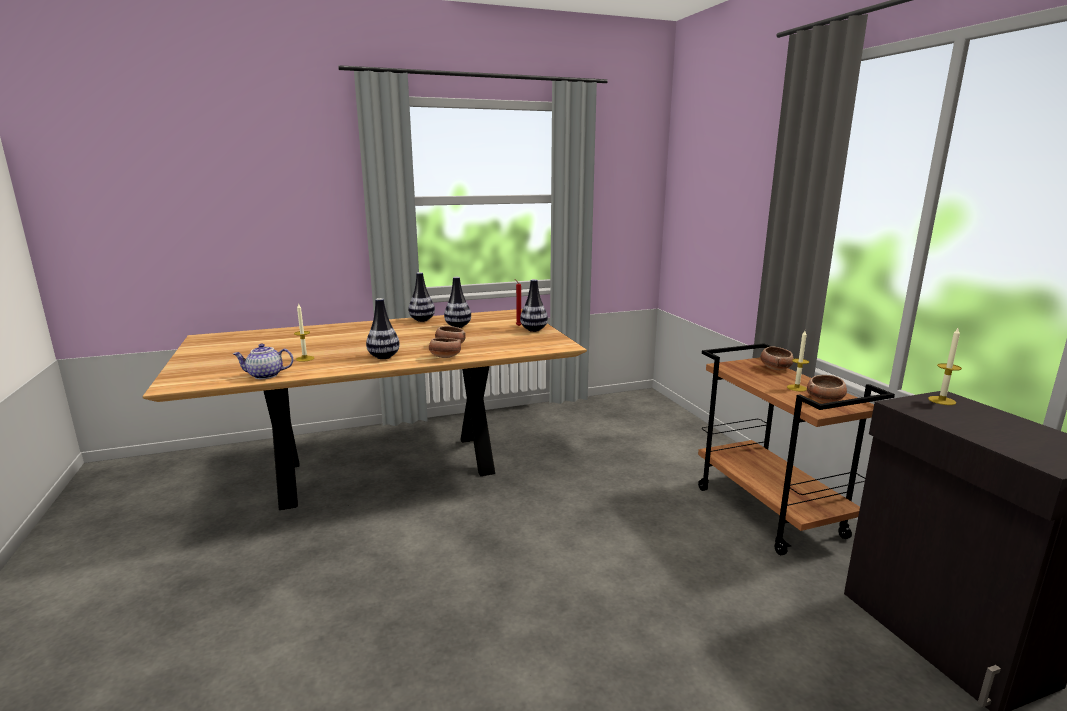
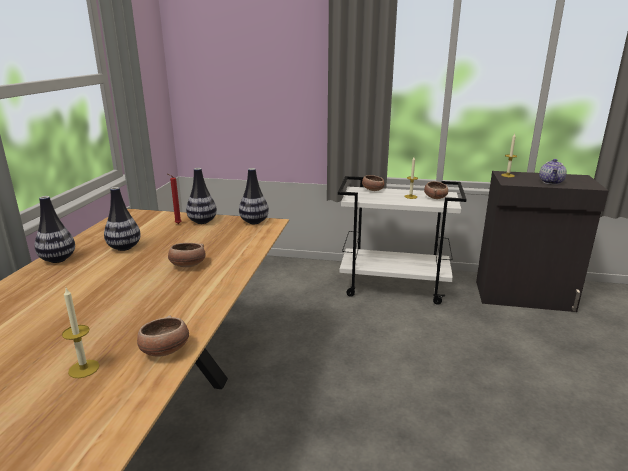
camera: 60 degrees left, 5 degrees up
teapot [233,344,293,379] -> teapot moved to [539,159,567,185]
vase [366,298,400,359] -> vase moved to [239,168,269,224]
bowl [429,338,461,358] -> bowl moved to [137,315,189,356]
brown cart [698,343,895,555] -> white cart [338,176,466,305]

